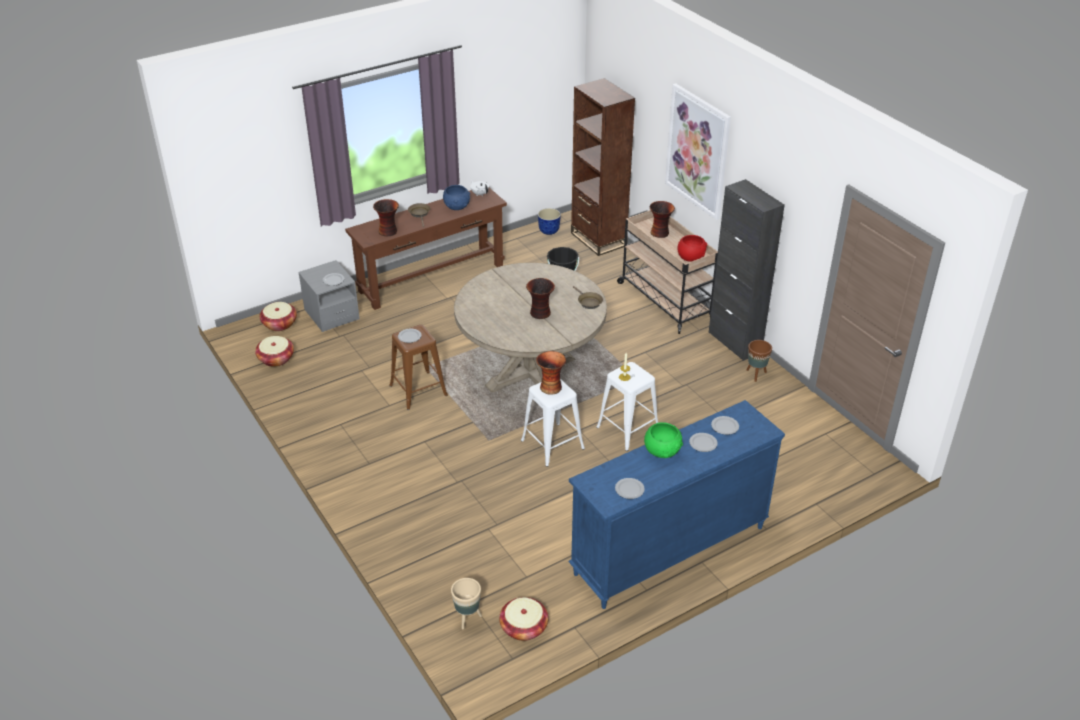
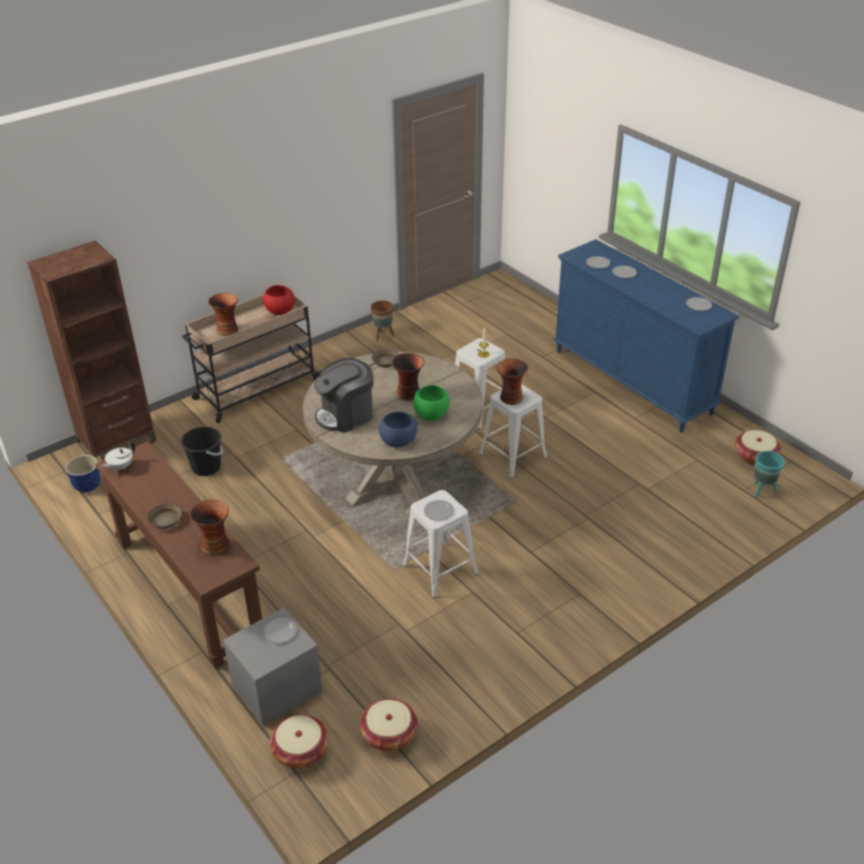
camera: 95 degrees left, 0 degrees up
brown stool [390,325,448,410] -> white stool [402,490,478,598]
blue bowl [443,185,470,210] -> blue bowl moved to [379,411,418,447]
beige planter [451,578,482,629] -> turquoise planter [754,451,785,498]
green bowl [644,422,683,458] -> green bowl moved to [413,385,450,421]
picture [665,83,731,220] -> none
black cabinet [709,179,785,361] -> none
none -> coffee machine [314,358,373,433]

